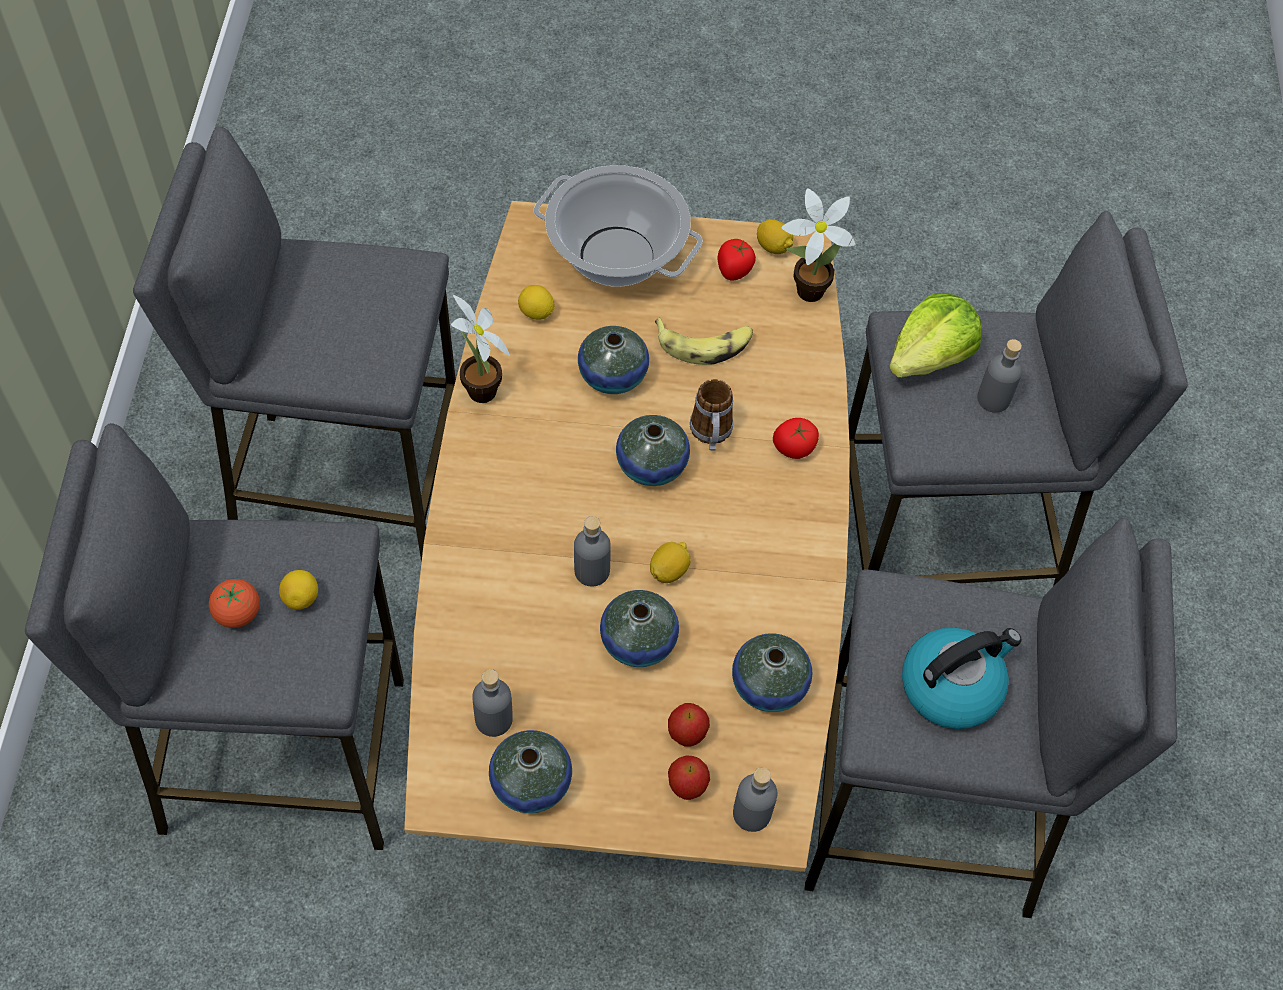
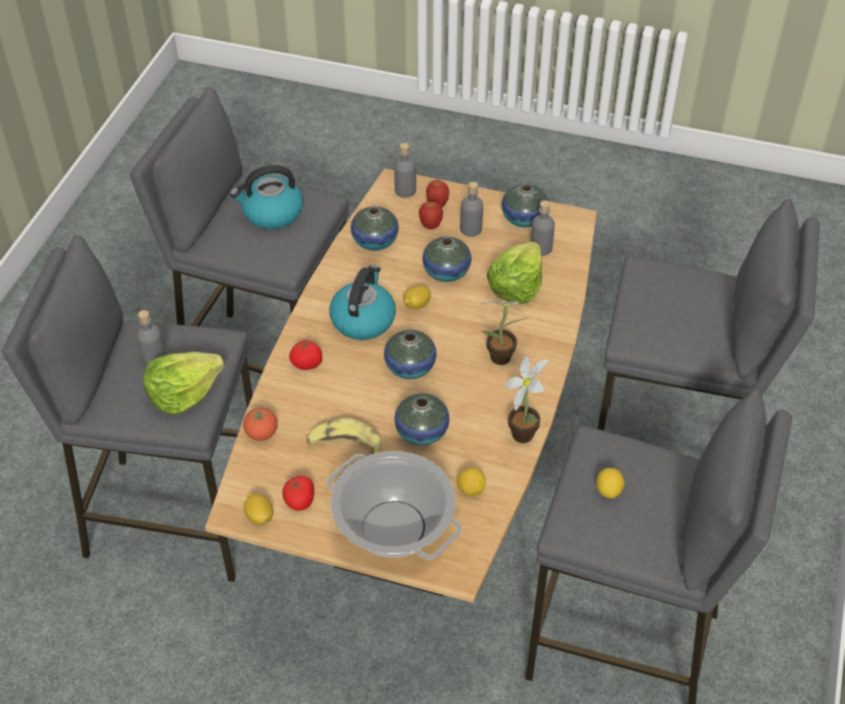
camera: 165 degrees left, 10 degrees down
tomato [209,579,260,628] -> tomato moved to [243,408,278,441]
lemon [279,570,318,610] -> lemon moved to [596,468,625,499]
grey bottle [574,516,611,586] -> grey bottle moved to [460,182,483,237]
mug [690,379,733,450] -> none
potted plant [781,188,856,302] -> potted plant moved to [480,302,537,365]
none -> kettle [329,265,396,340]
none -> lettuce [487,241,542,304]

